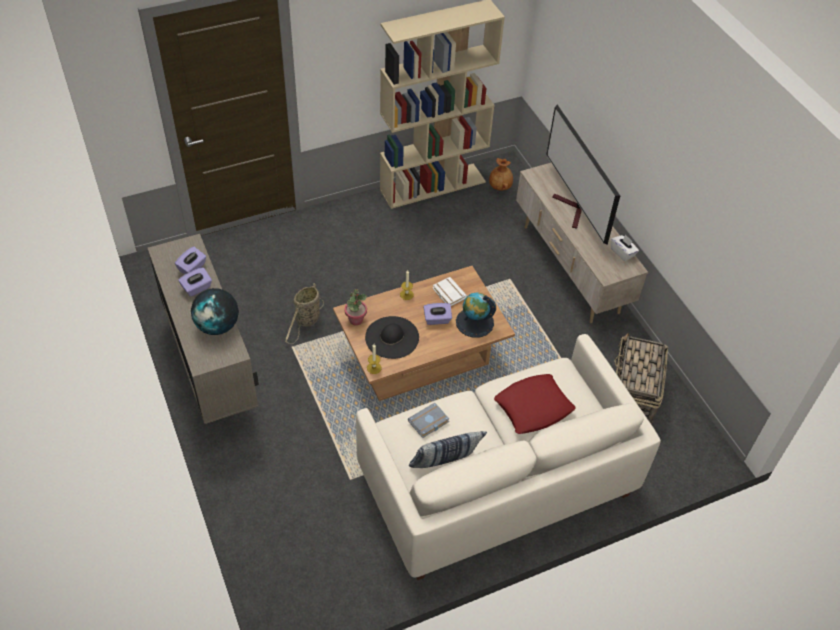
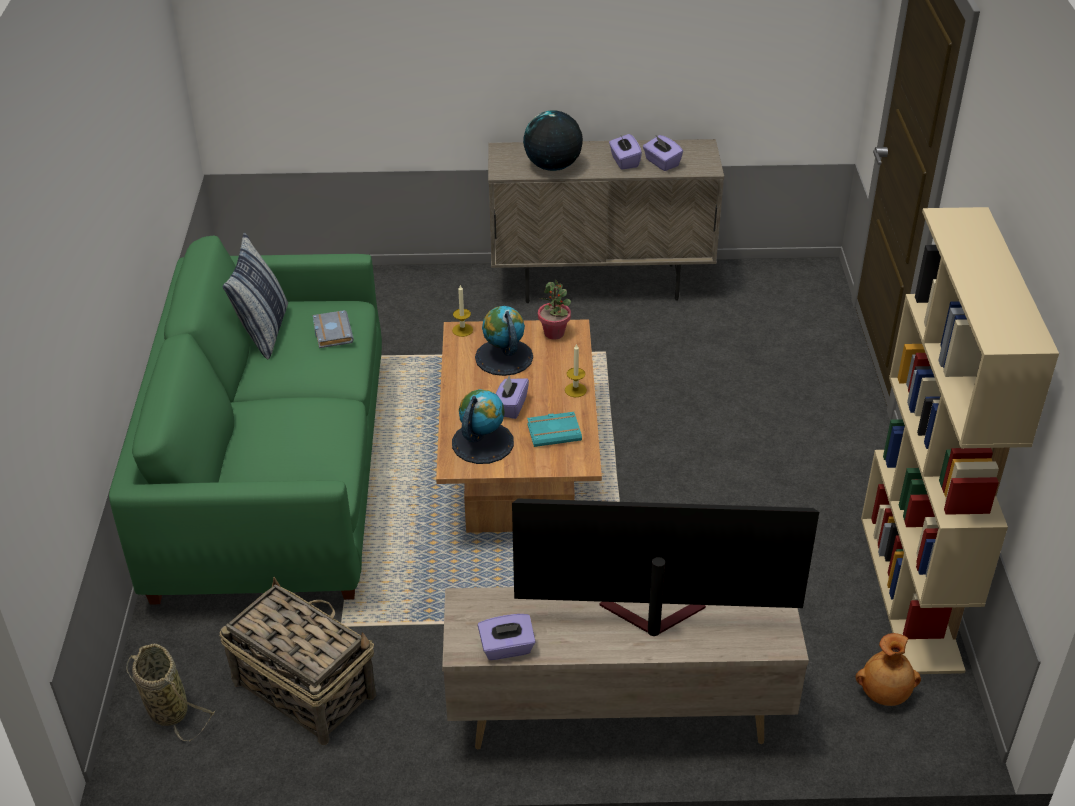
camera: 115 degrees right, 10 degrees down
basket [285,283,324,344] -> basket moved to [127,644,215,741]
white sofa [356,334,661,580] -> green sofa [109,235,382,605]
black hat [365,316,419,359] -> globe [475,306,533,376]
white book [433,277,467,306] -> turquoise book [527,412,582,447]
red pillow [494,374,576,434] -> none
white tissue box [611,234,639,261] -> purple tissue box [478,614,536,660]

